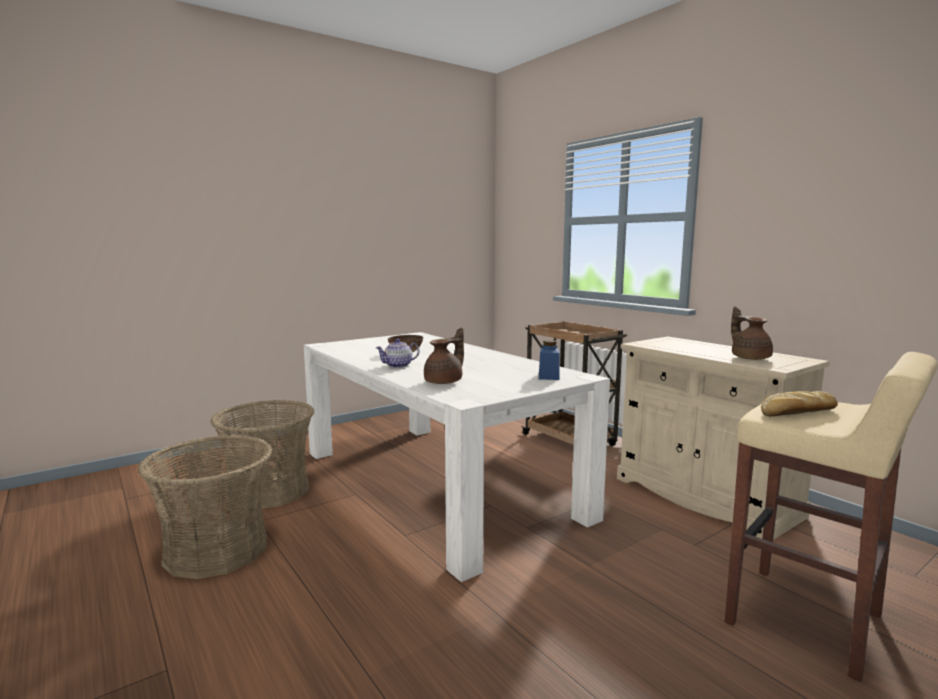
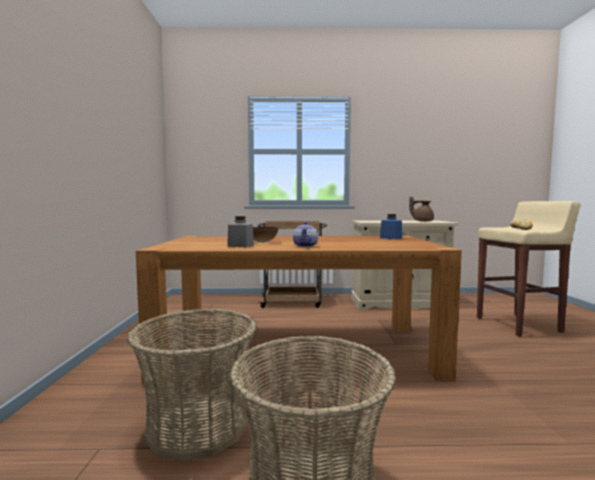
camera: 55 degrees left, 5 degrees down
white dining table [304,332,610,582] -> brown dining table [136,236,462,383]
brown teapot [424,328,464,384] -> none
none -> grey jar [227,216,254,247]

